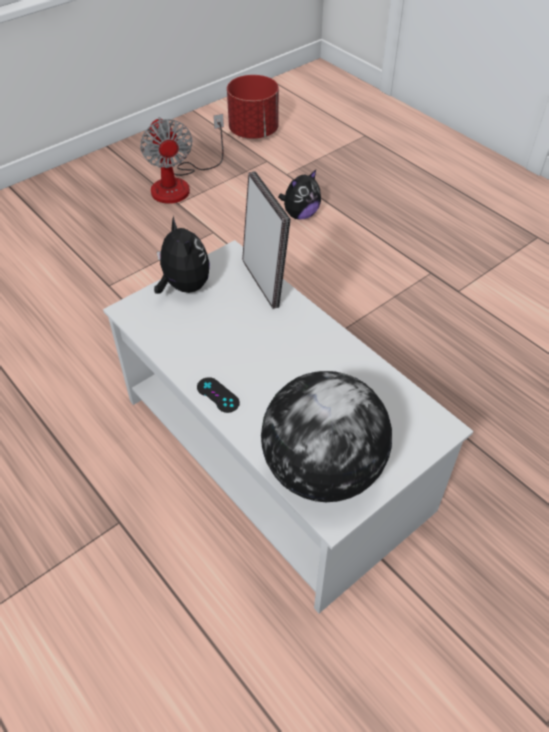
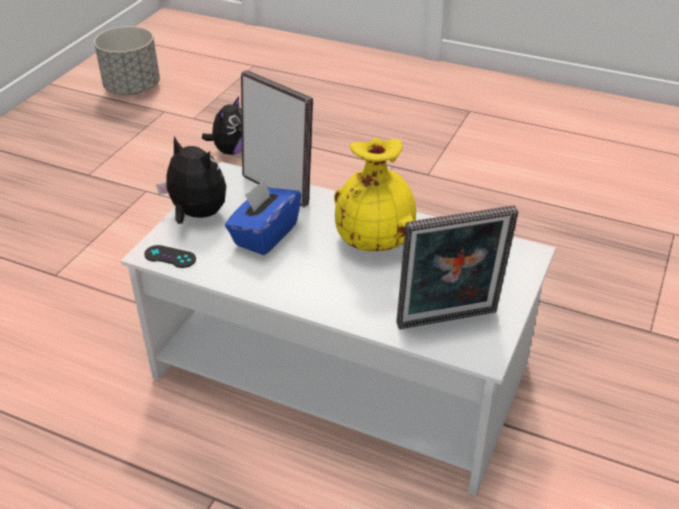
camera: 25 degrees left, 10 degrees down
fan [140,114,224,204] -> none
black game controller [197,377,240,413] -> black game controller moved to [144,245,196,268]
red planter [227,75,279,139] -> grey planter [94,26,160,95]
globe [261,371,392,502] -> picture frame [397,205,518,329]
none -> blue tissue box [225,179,301,255]
none -> yellow vase [334,137,416,251]

